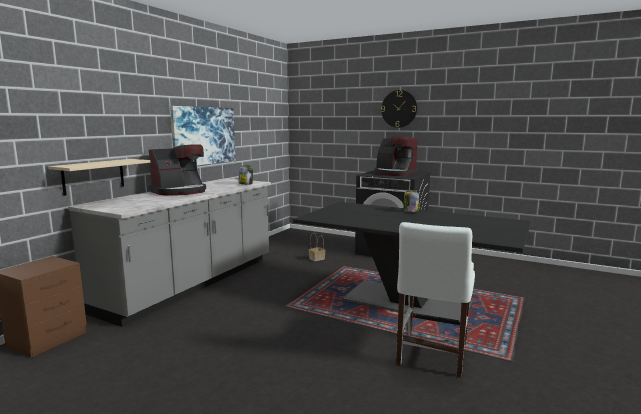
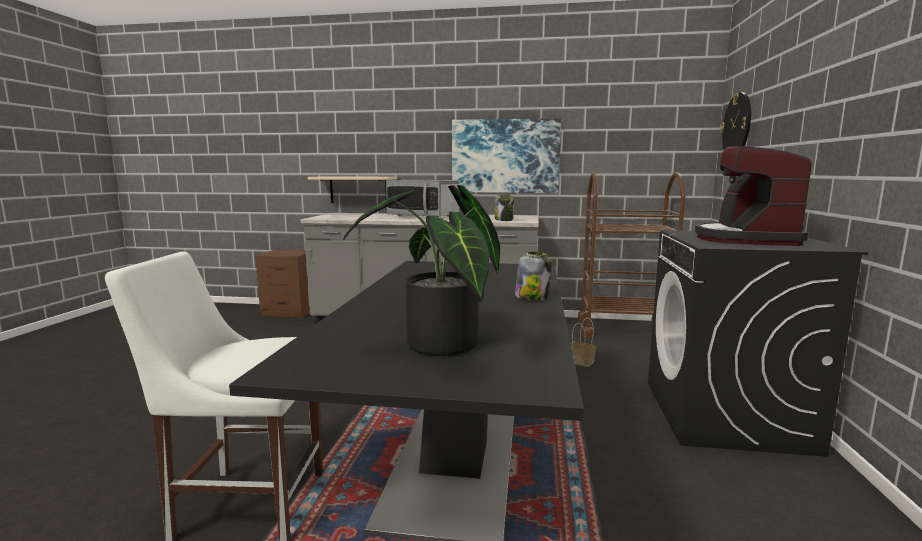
camera: 70 degrees right, 0 degrees up
coffee machine [149,144,206,196] -> microwave [386,180,460,217]
wall clock [381,90,417,128] -> wall clock moved to [720,92,751,150]
none -> potted plant [343,185,500,356]
none -> brown cart [578,172,686,338]

